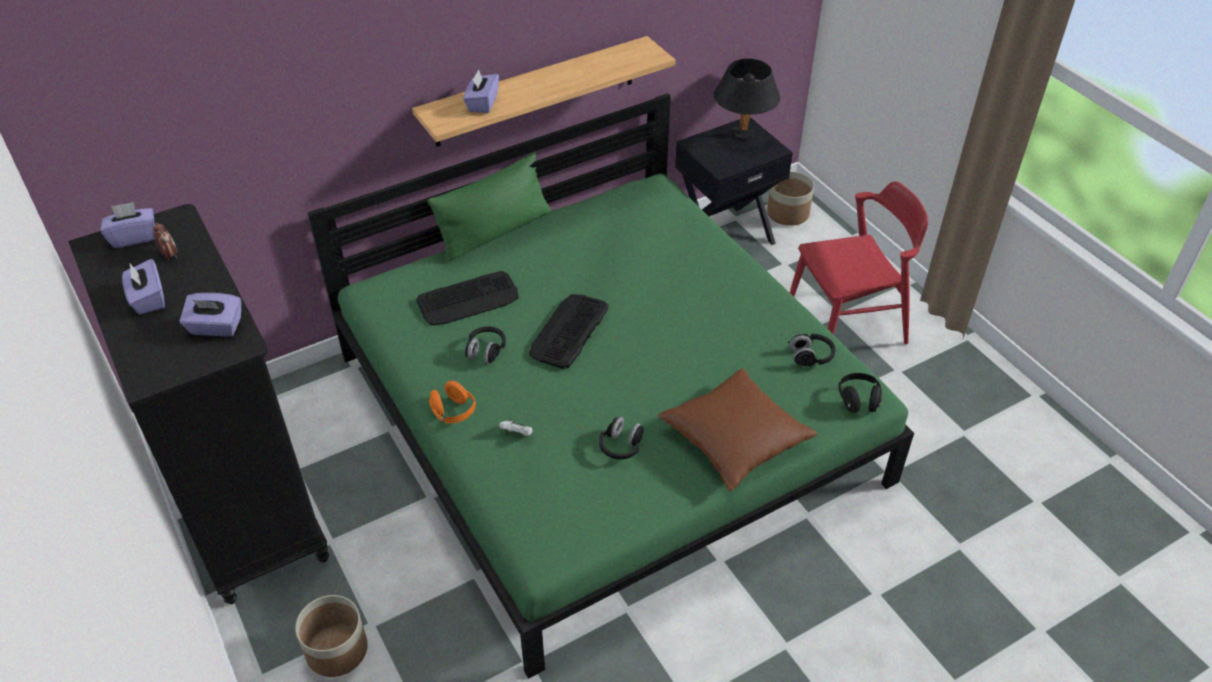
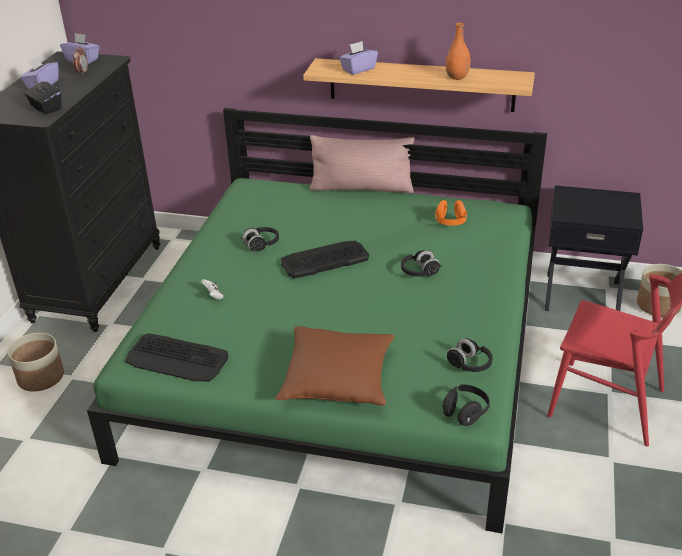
camera: 45 degrees right, 10 degrees down
purple tissue box [180,293,241,336] -> black tissue box [24,79,61,114]
keyboard [417,271,519,325] -> keyboard moved to [125,333,228,382]
green pillow [427,151,551,262] -> pink pillow [310,135,415,193]
orange headphones [428,381,476,424] -> orange headphones moved to [435,200,467,226]
black headphones [599,417,644,460] -> black headphones moved to [401,250,442,277]
black table lamp [714,59,780,140] -> none
none -> orange vase [446,23,470,80]

